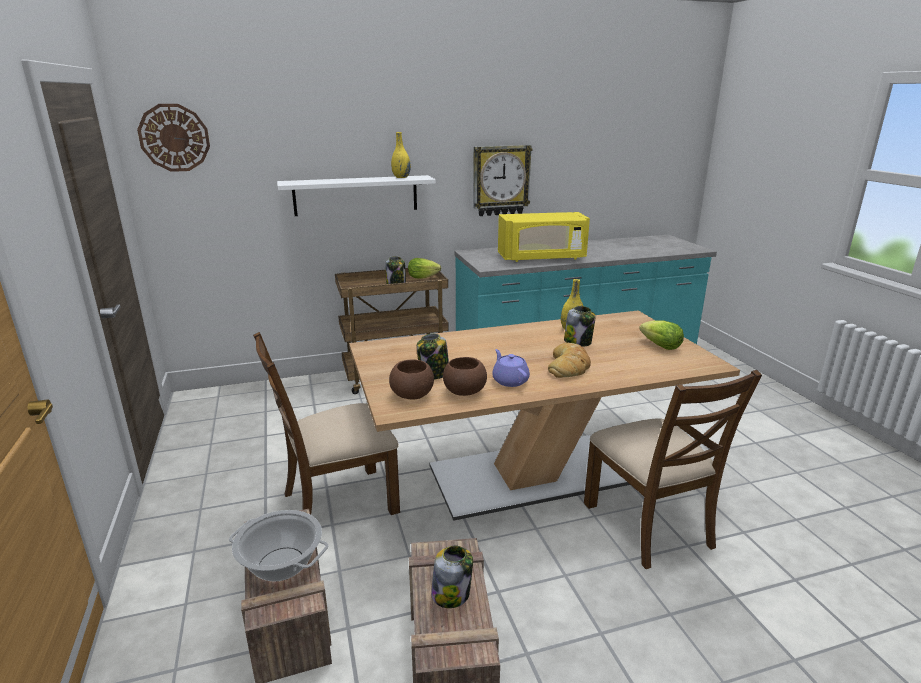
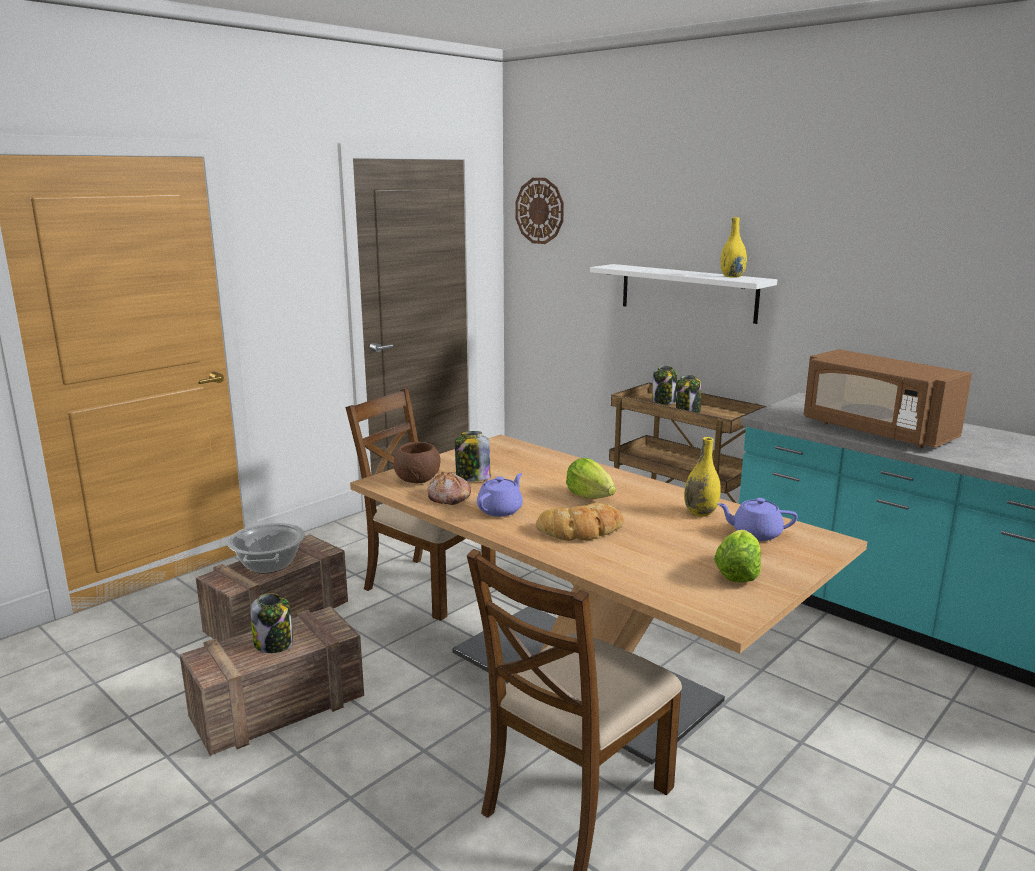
camera: 60 degrees right, 5 degrees down
lettuce [408,258,441,278] -> lettuce moved to [566,458,616,499]
brown bowl [443,357,487,396] -> bread [427,472,471,505]
wall clock [473,145,533,216] -> none
yellow microwave [498,212,590,262] -> brown microwave [803,349,972,448]
jar [564,306,596,347] -> jar moved to [652,365,677,404]
none -> purple teapot [717,498,798,541]

